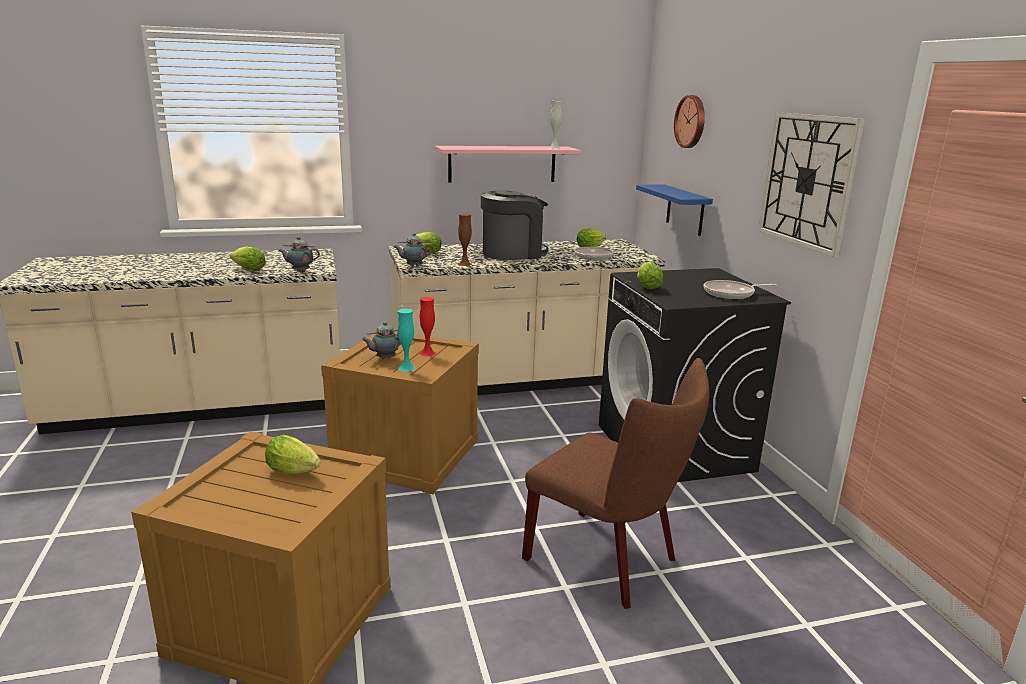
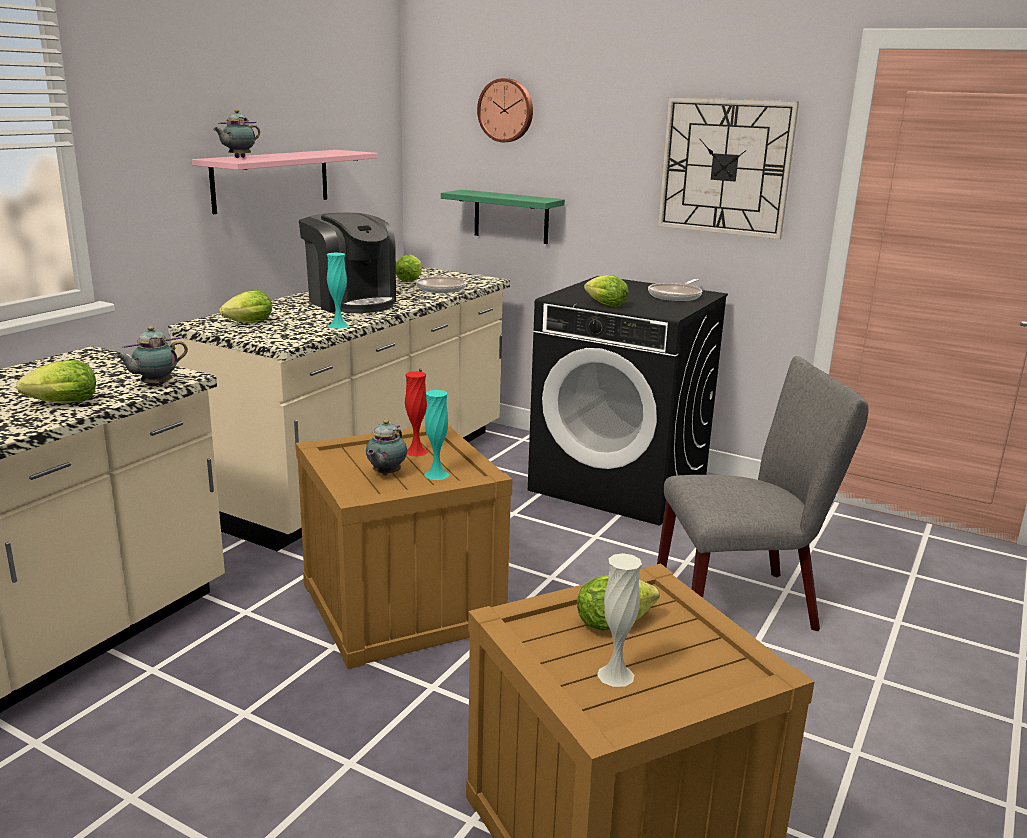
camera: 45 degrees left, 0 degrees up
teapot [393,233,434,267] -> teapot moved to [213,110,260,158]
brown vase [458,214,472,266] -> turquoise vase [327,253,349,329]
coffee machine [481,191,548,260] -> coffee machine turned 120 degrees clockwise [299,213,396,313]
brown chair [522,358,709,609] -> grey chair [657,356,868,631]
white vase [549,101,563,149] -> white vase moved to [597,553,642,687]
blue shelf [636,184,713,236] -> green shelf [441,190,565,244]

